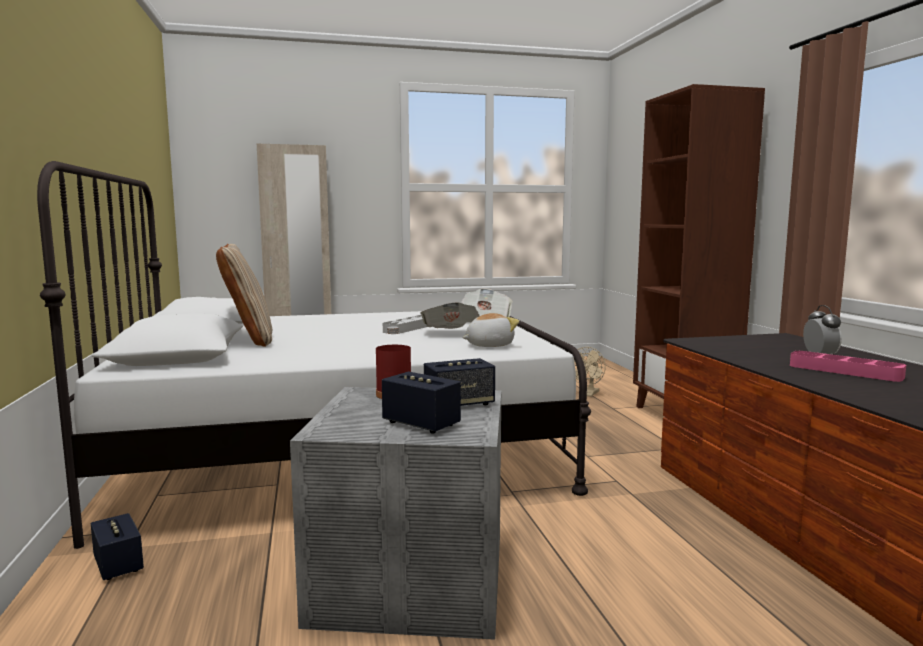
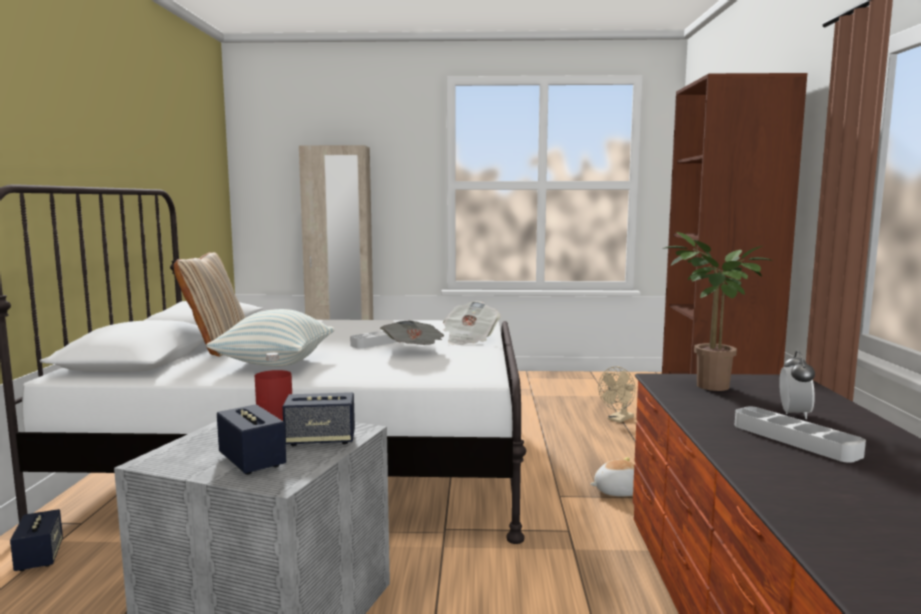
camera: 15 degrees right, 0 degrees up
plush toy [462,313,519,347] -> plush toy moved to [590,457,634,497]
pink tray [790,351,906,382] -> grey tray [735,407,866,463]
none -> pillow [206,309,334,367]
none -> potted plant [662,232,774,391]

